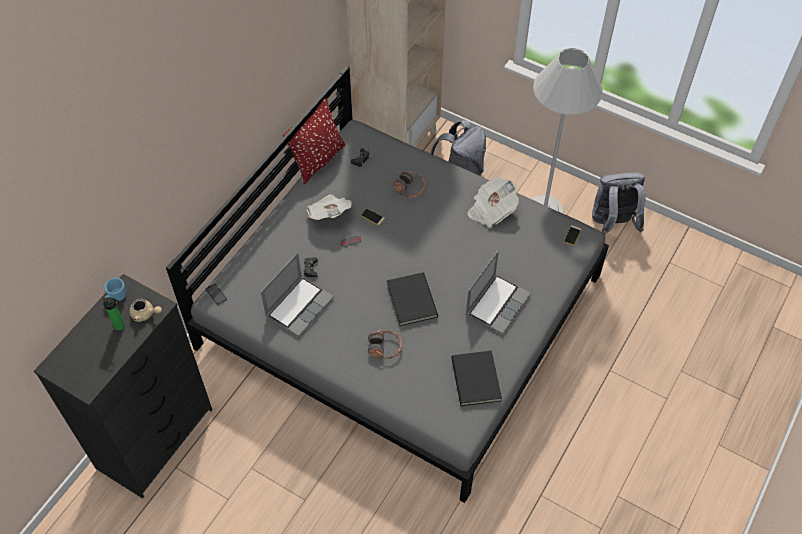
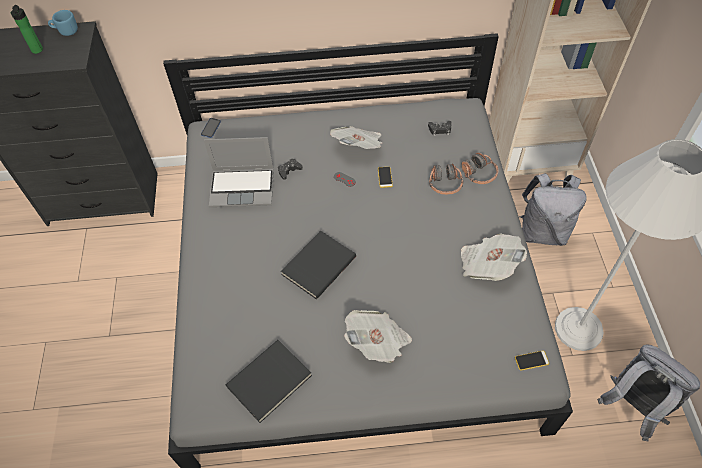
camera: 55 degrees right, 0 degrees up
beige teapot [129,299,162,322] -> none
red pillow [283,97,345,184] -> none
headphones [368,330,401,359] -> headphones moved to [462,152,498,184]
laptop [466,250,531,334] -> newspaper [344,310,412,363]

